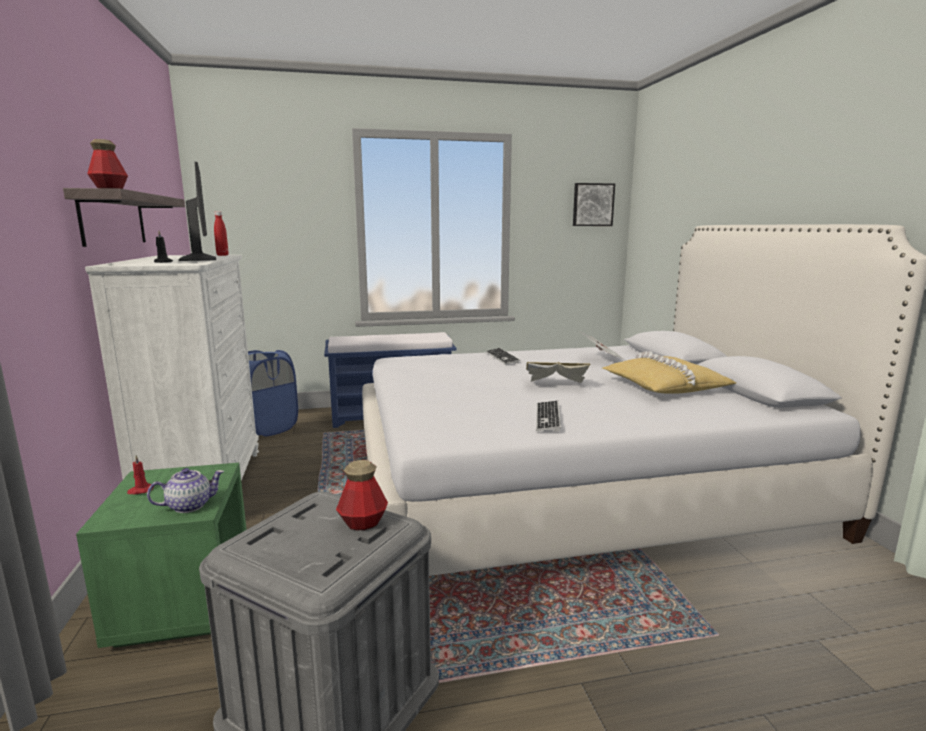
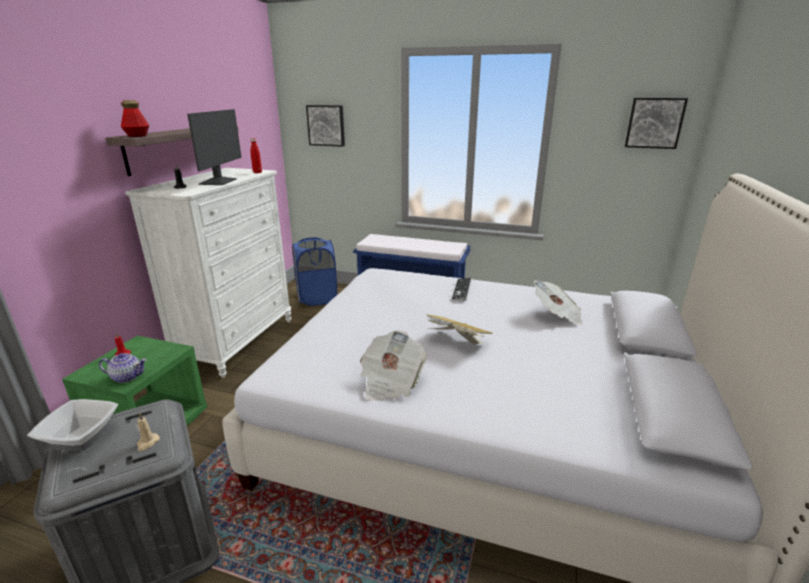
camera: 30 degrees right, 10 degrees up
bottle [336,460,388,530] -> beige candle [137,413,160,451]
keyboard [536,401,561,431] -> newspaper [360,330,427,401]
yellow pillow [602,351,736,394] -> none
none -> bowl [27,399,118,451]
none -> picture [306,105,345,147]

